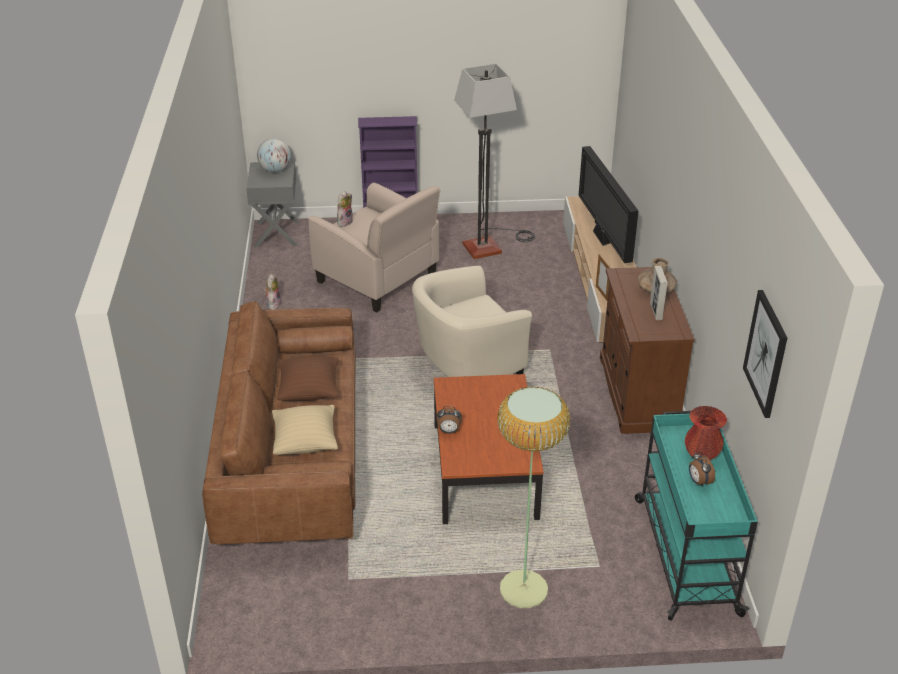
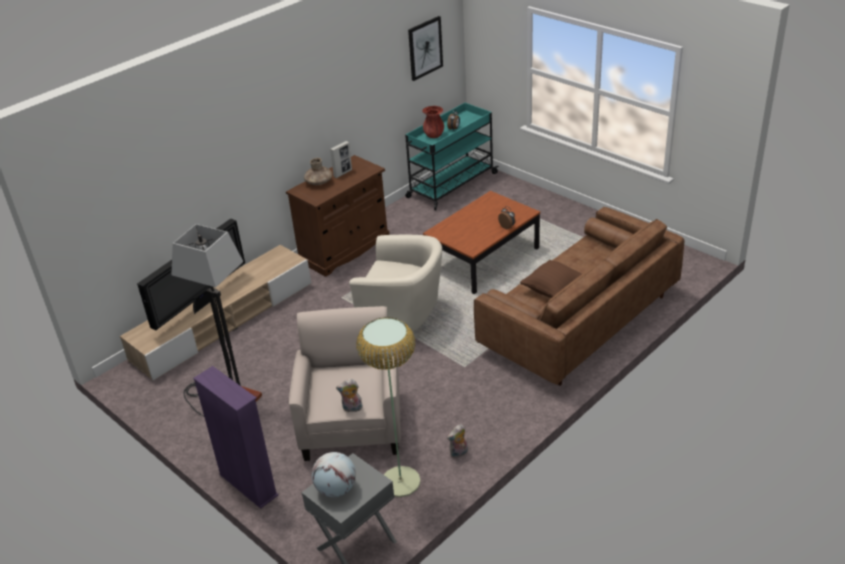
camera: 130 degrees left, 0 degrees up
beige pillow [272,405,338,455] -> none
floor lamp [497,386,570,608] -> floor lamp moved to [356,317,420,497]
picture frame [596,254,610,301] -> none

